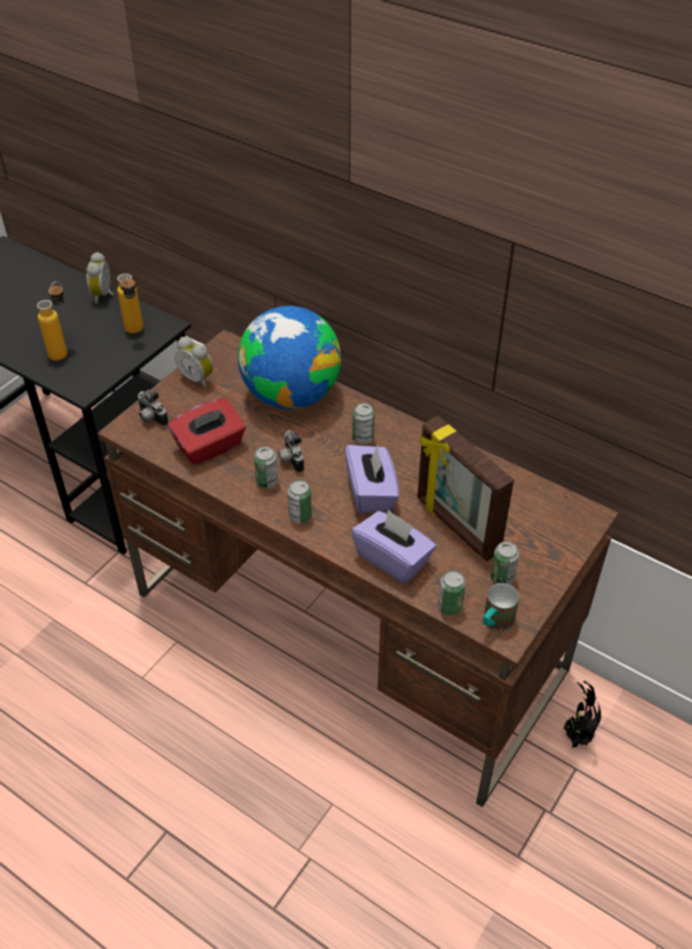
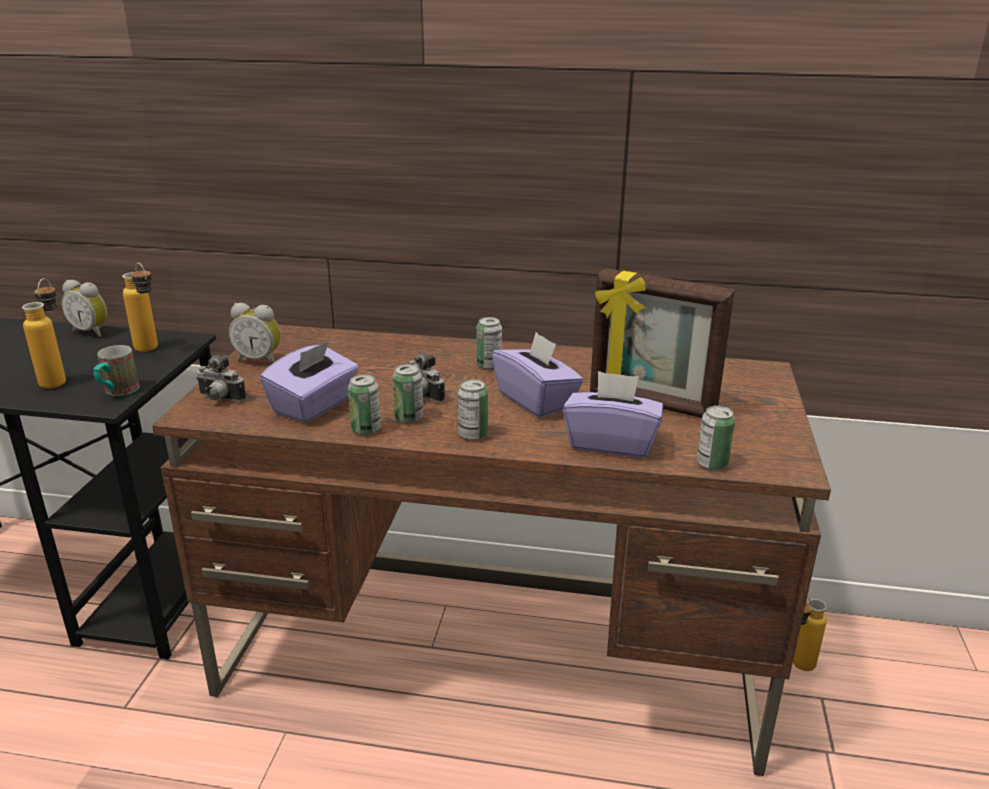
camera: 25 degrees left, 20 degrees down
alarm clock [86,252,114,304] -> alarm clock turned 45 degrees counterclockwise [61,280,107,337]
red tissue box [168,398,246,465] -> purple tissue box [260,341,359,423]
globe [238,306,341,410] -> none
mug [482,583,519,632] -> mug moved to [93,345,139,396]
can [490,541,519,584] -> can moved to [348,374,381,435]
potted plant [562,681,601,748] -> bottle [793,597,827,671]

